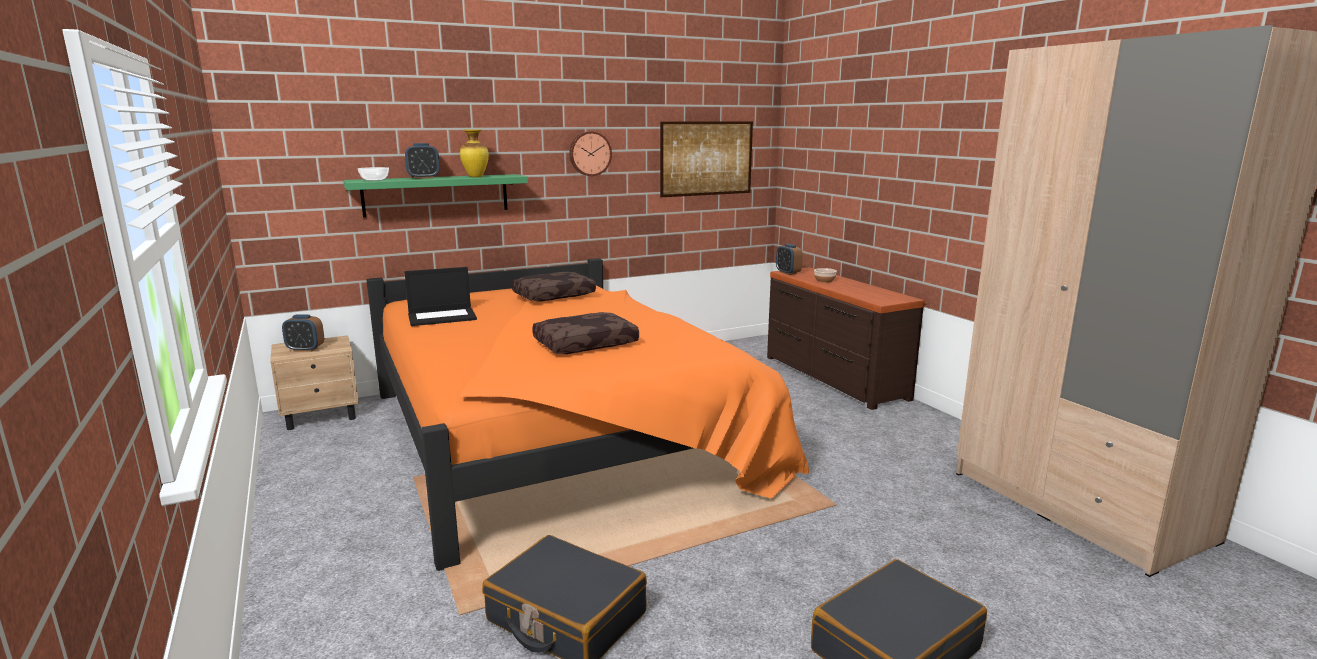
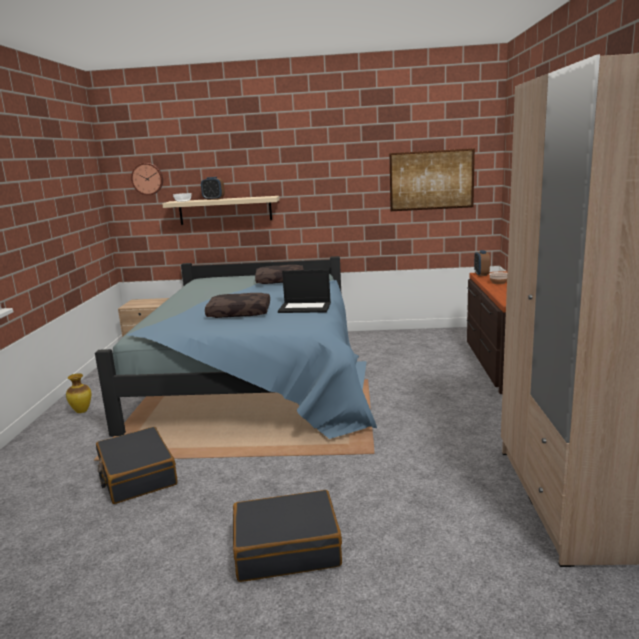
camera: 30 degrees right, 0 degrees up
alarm clock [282,314,324,352] -> none
green shelf [343,174,528,218] -> beige shelf [162,196,280,225]
orange bed [366,258,809,571] -> blue bed [95,256,377,439]
laptop [405,267,477,326] -> laptop moved to [278,269,331,313]
vase [460,129,489,177] -> vase moved to [66,373,91,413]
wall clock [569,131,612,176] -> wall clock moved to [131,163,163,195]

